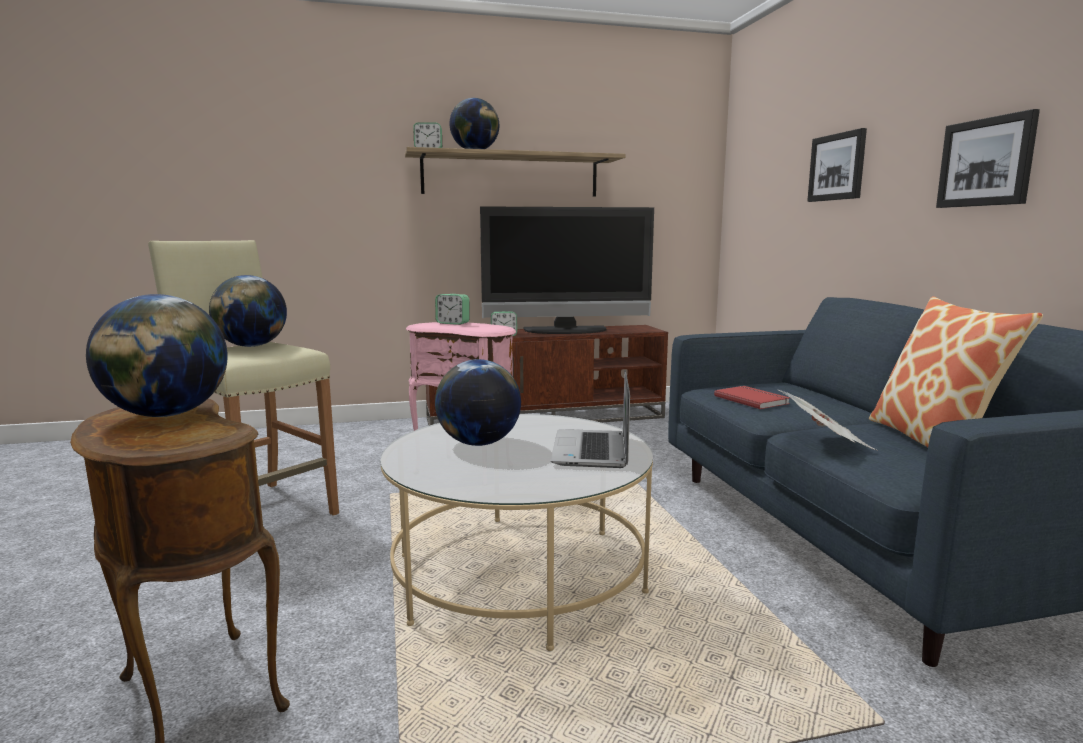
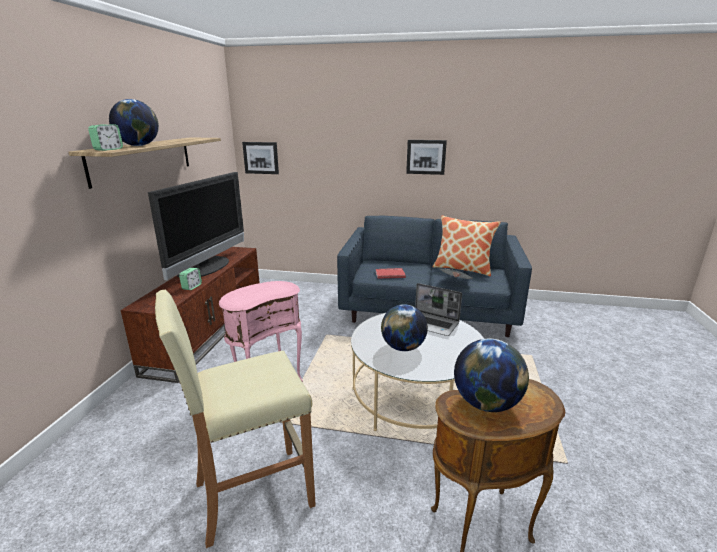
camera: 65 degrees left, 10 degrees up
globe [209,275,287,347] -> none
alarm clock [435,294,470,325] -> none
picture [807,128,867,202] -> picture moved to [242,142,279,174]

